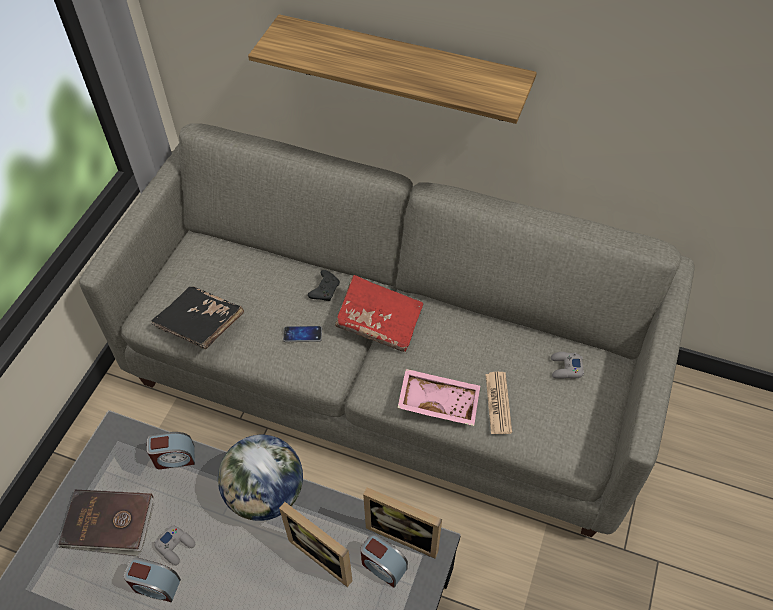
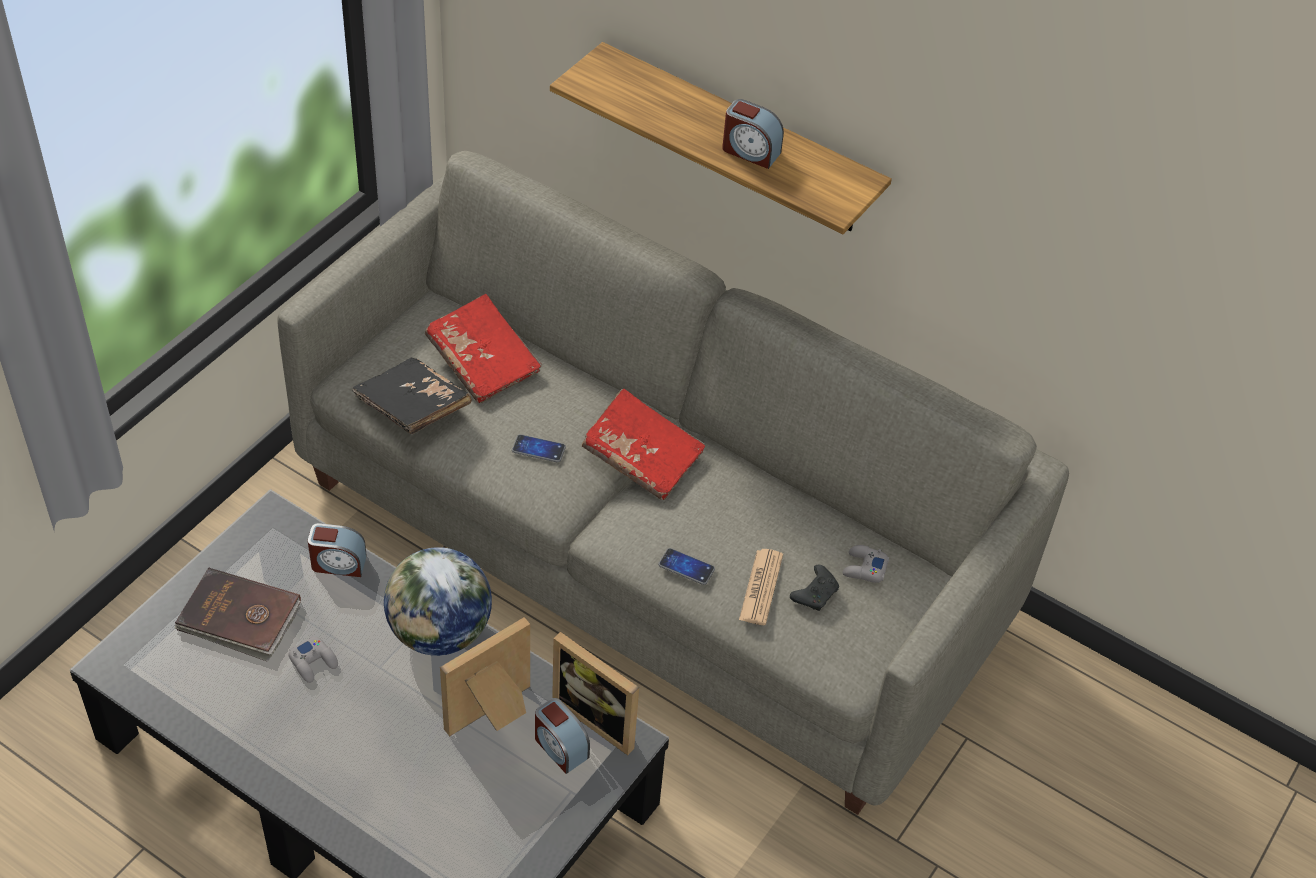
camera: 10 degrees right, 5 degrees down
alarm clock [124,557,181,602] -> alarm clock moved to [722,99,784,169]
picture frame [279,502,353,587] -> picture frame turned 90 degrees clockwise [440,617,530,736]
black game controller [308,270,340,301] -> black game controller moved to [790,565,839,611]
pink tray [397,369,480,426] -> phone [658,548,715,585]
none -> red book [425,294,542,404]

